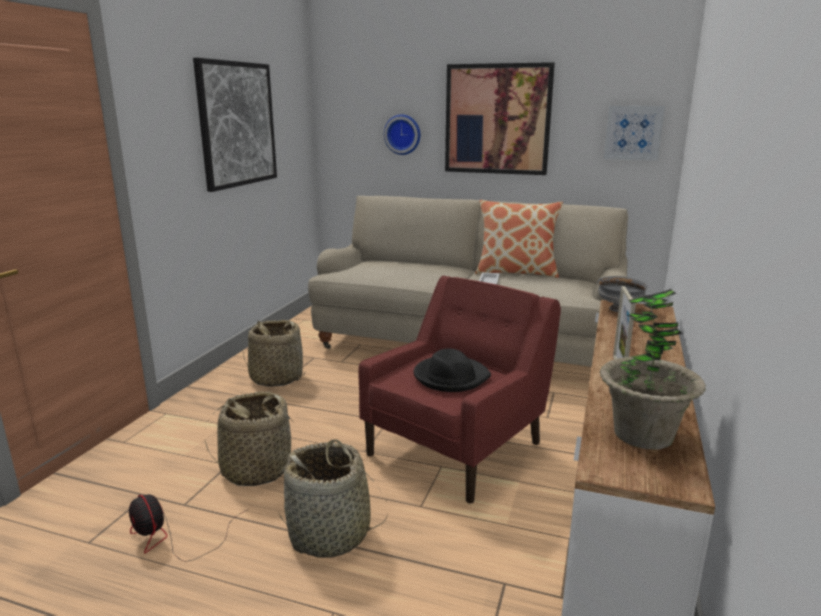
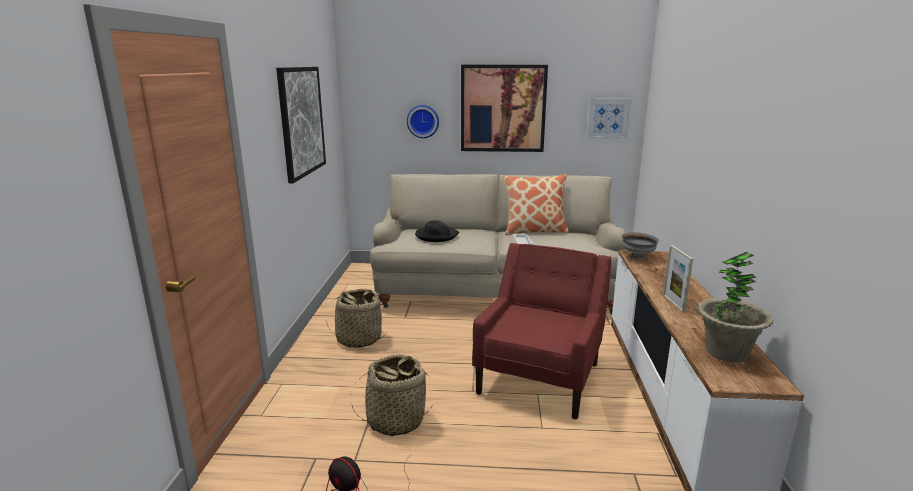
camera: 15 degrees left, 0 degrees up
basket [278,439,388,558] -> none
black hat [414,348,491,392] -> black hat moved to [415,220,459,242]

